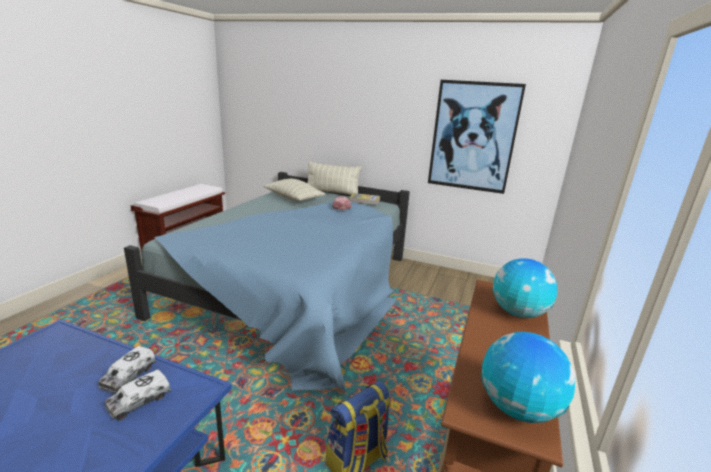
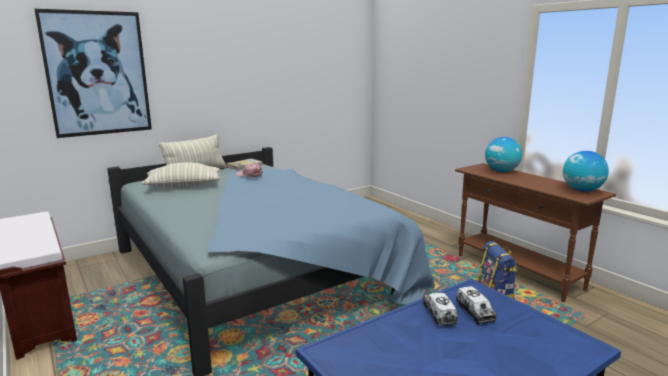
camera: 55 degrees left, 5 degrees down
toy truck [98,346,156,393] -> toy truck turned 150 degrees counterclockwise [423,293,458,325]
picture [428,80,526,194] -> picture moved to [34,9,152,138]

